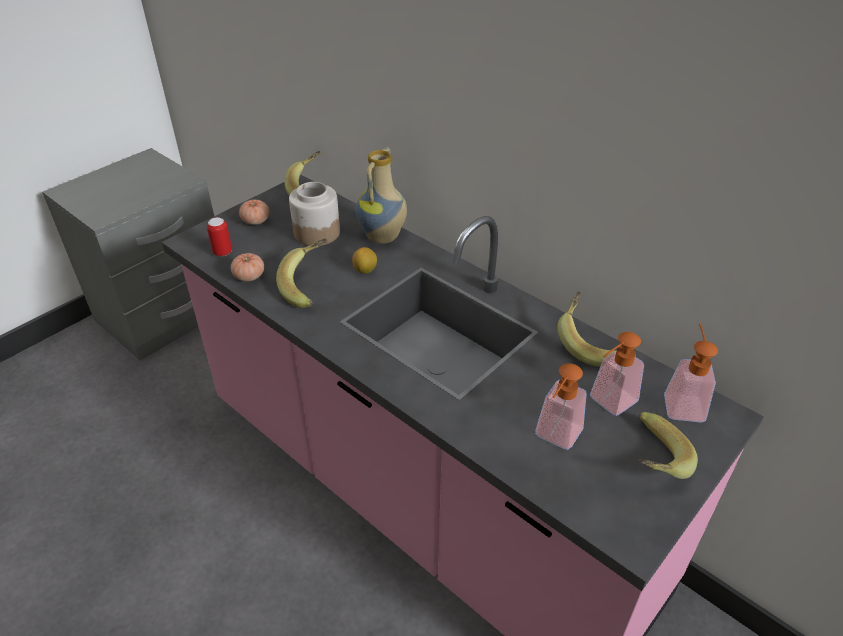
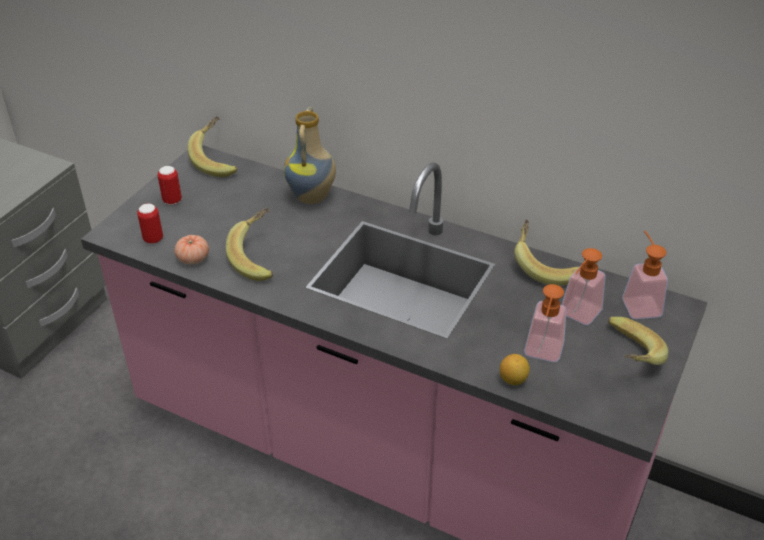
camera: 15 degrees left, 0 degrees up
tomato [239,200,269,225] -> can [158,166,182,205]
jar [289,182,340,246] -> none
lemon [352,247,377,274] -> lemon moved to [500,354,530,385]

